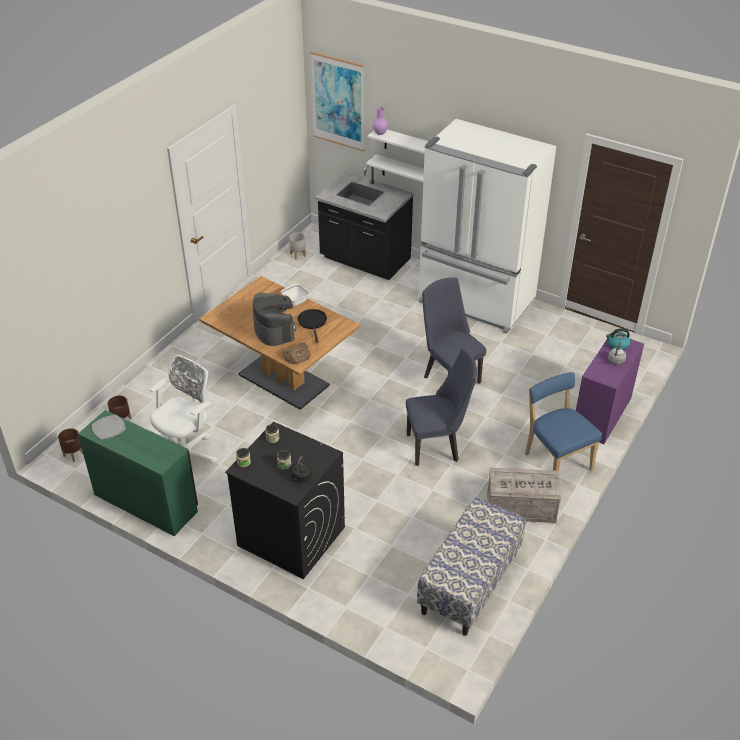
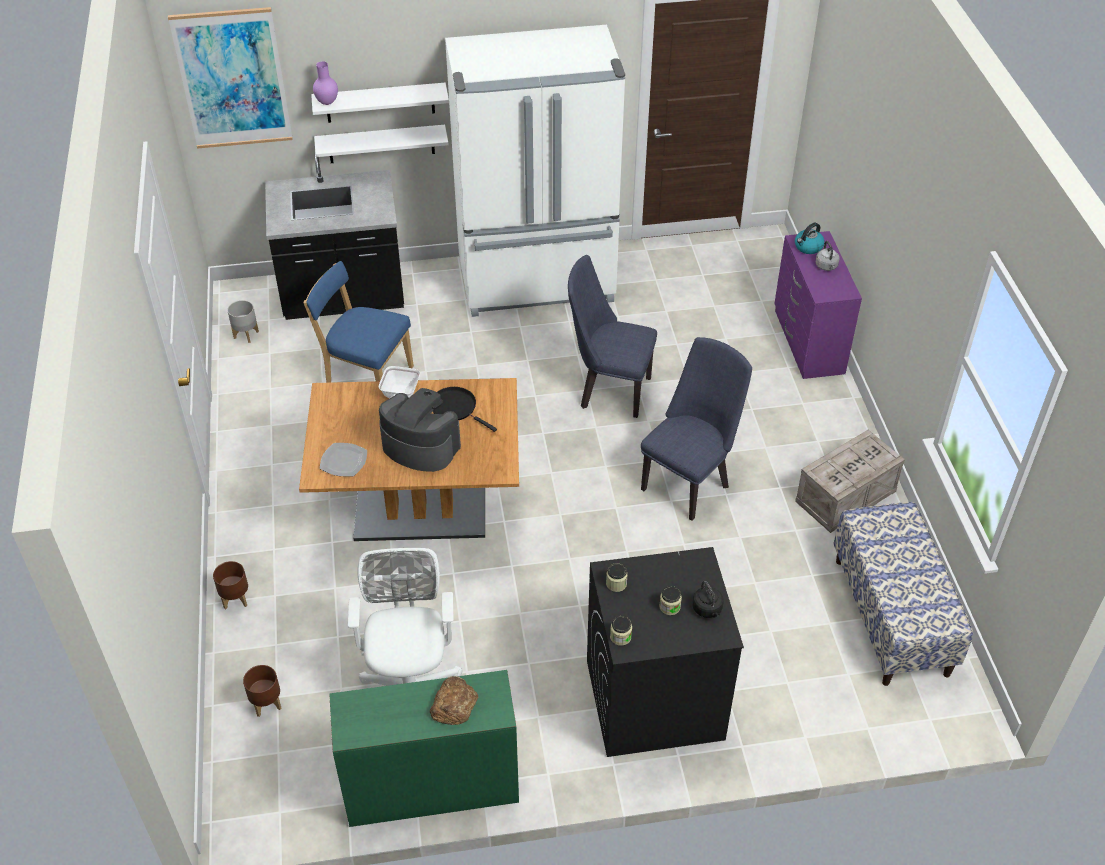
camera: 40 degrees left, 5 degrees up
brown planter [58,428,83,462] -> brown planter moved to [213,561,248,609]
plate [92,415,126,440] -> plate moved to [320,443,367,476]
bread [282,342,310,364] -> bread moved to [430,676,478,725]
blue chair [525,372,602,472] -> blue chair moved to [304,261,414,383]

